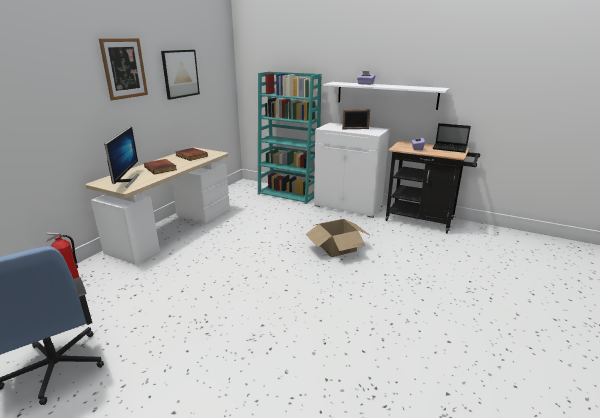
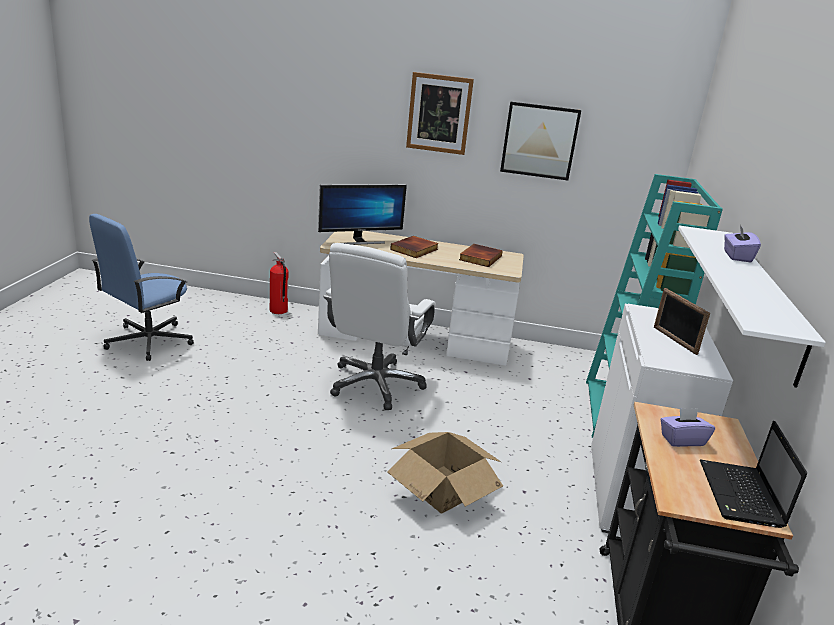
camera: 70 degrees right, 0 degrees up
none -> white office chair [323,243,436,410]

